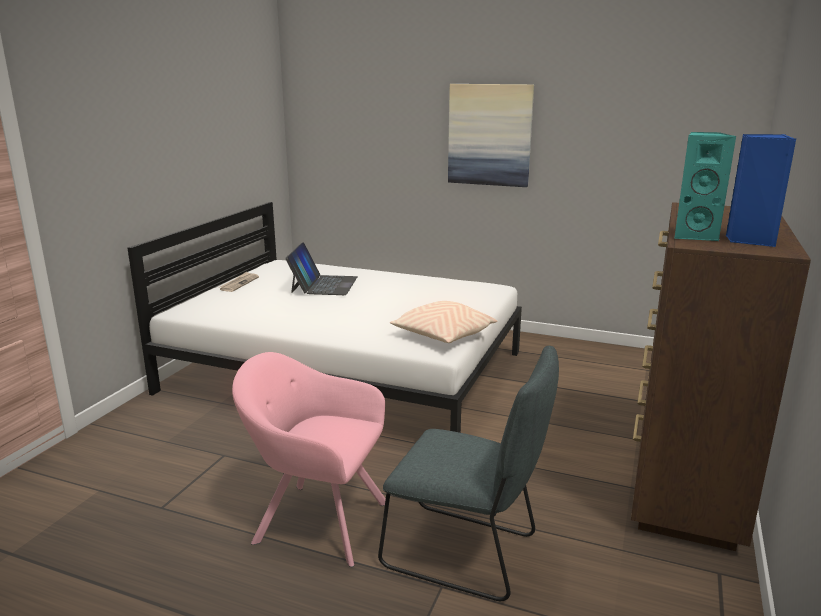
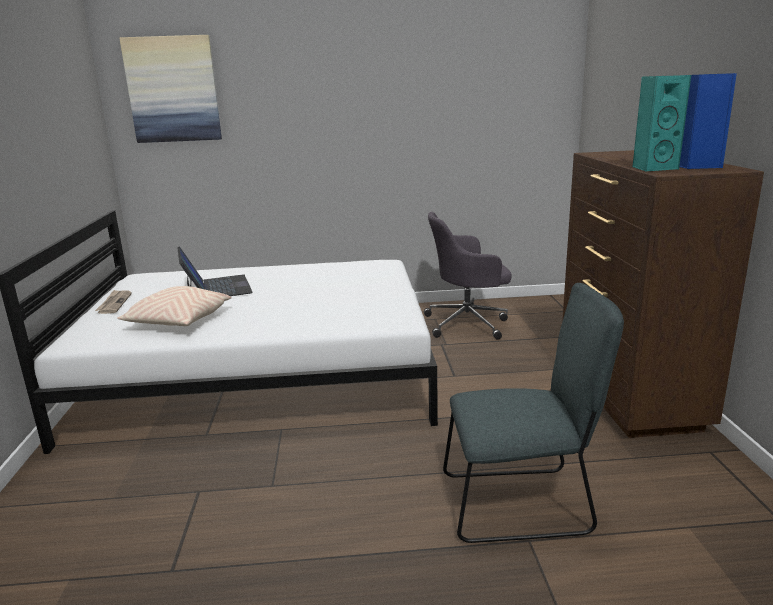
camera: 25 degrees left, 0 degrees up
pink armchair [232,352,386,567] -> none
beige pillow [390,301,498,343] -> beige pillow moved to [117,286,232,326]
picture [448,84,534,187] -> picture moved to [119,35,222,143]
none -> grey office chair [424,212,512,340]

